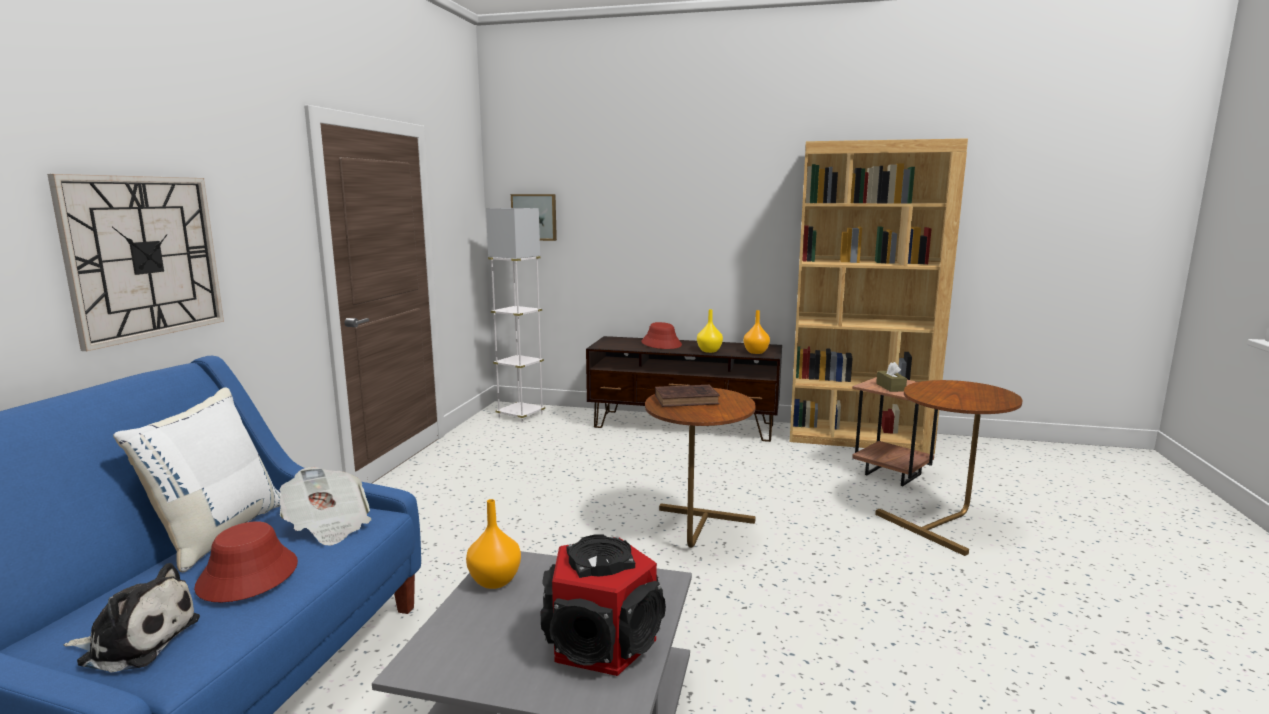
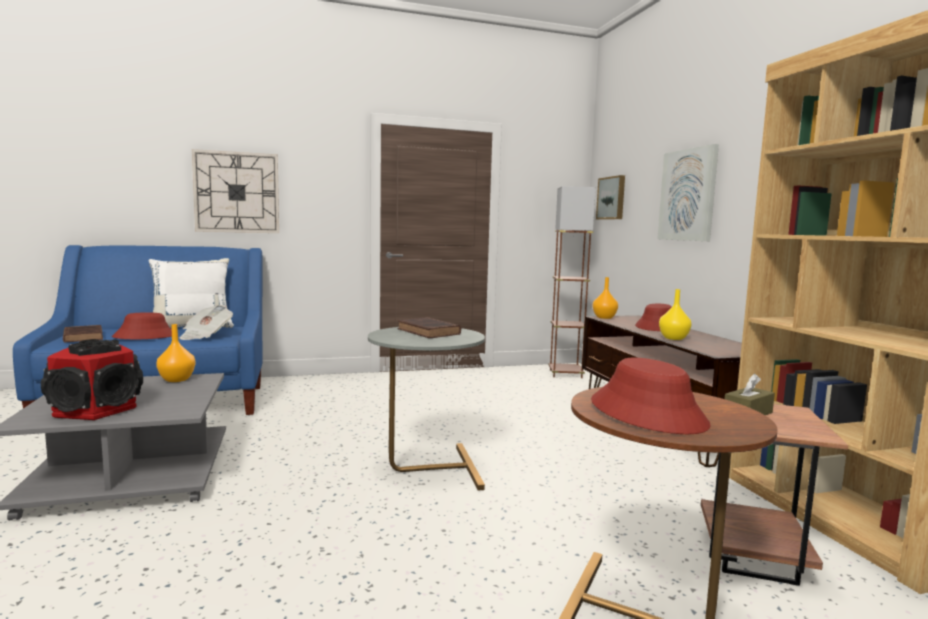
camera: 60 degrees right, 5 degrees down
plush toy [64,563,200,673] -> brown book [63,325,103,343]
white floor lamp [486,208,545,423] -> brown floor lamp [548,186,596,378]
brown side table [645,388,756,548] -> grey side table [368,327,485,491]
orange vase [743,310,770,354] -> orange vase moved to [593,277,618,319]
none -> red hat [591,358,711,434]
none -> picture [657,144,719,241]

